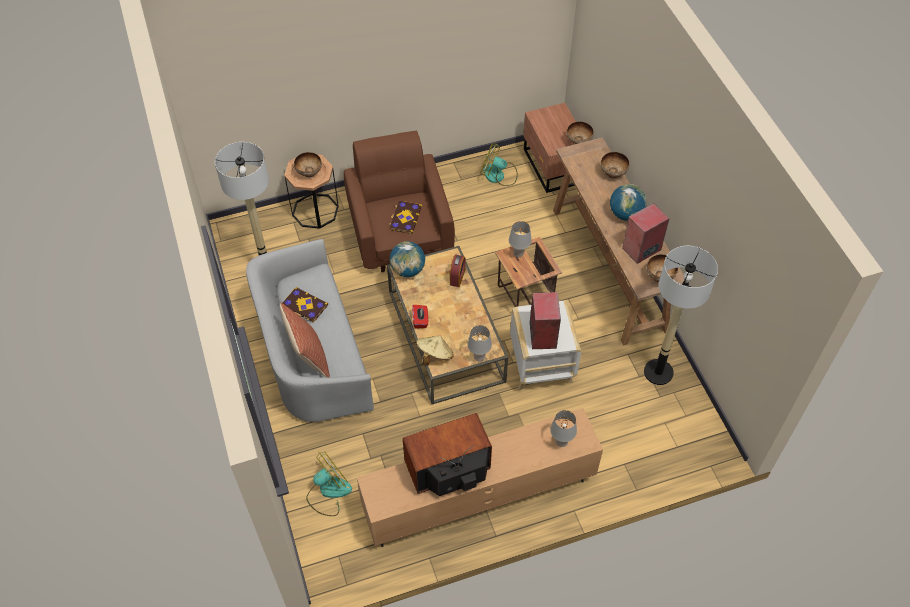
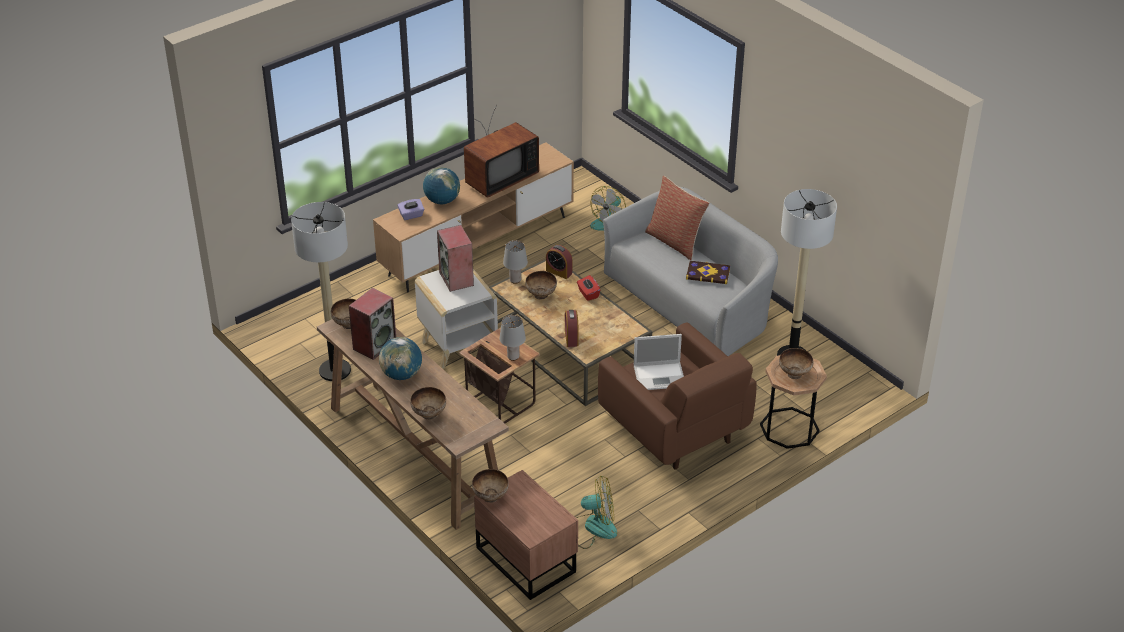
camera: 160 degrees right, 15 degrees down
book [390,201,422,234] -> laptop [634,334,684,390]
globe [390,241,425,277] -> globe moved to [423,167,460,204]
beige hat [416,335,454,365] -> alarm clock [546,245,572,279]
grey table lamp [550,410,577,447] -> purple tissue box [397,199,424,220]
none -> bowl [525,271,557,299]

